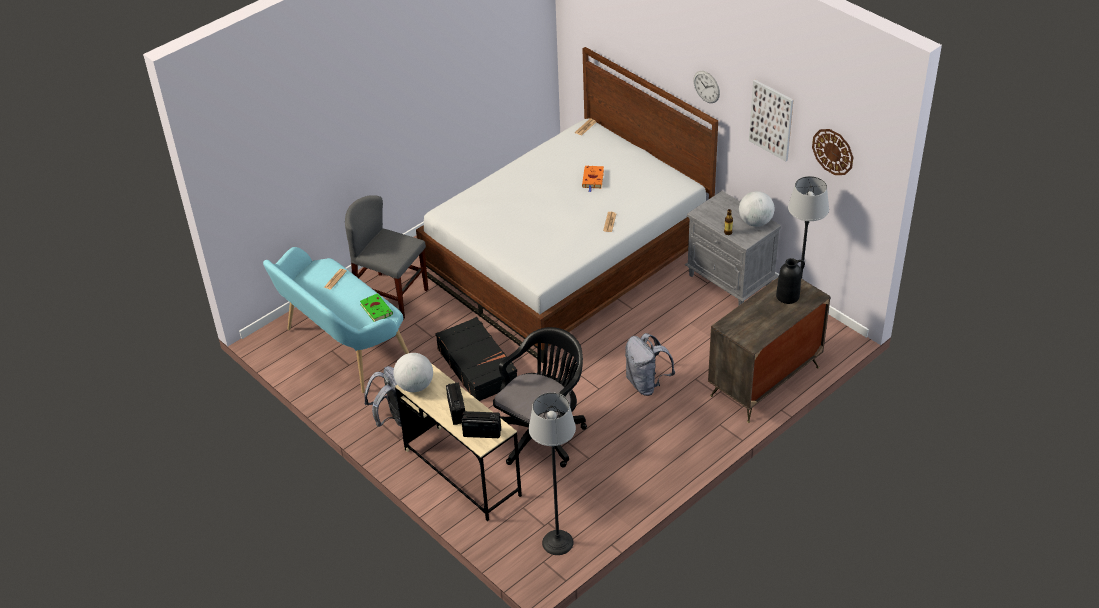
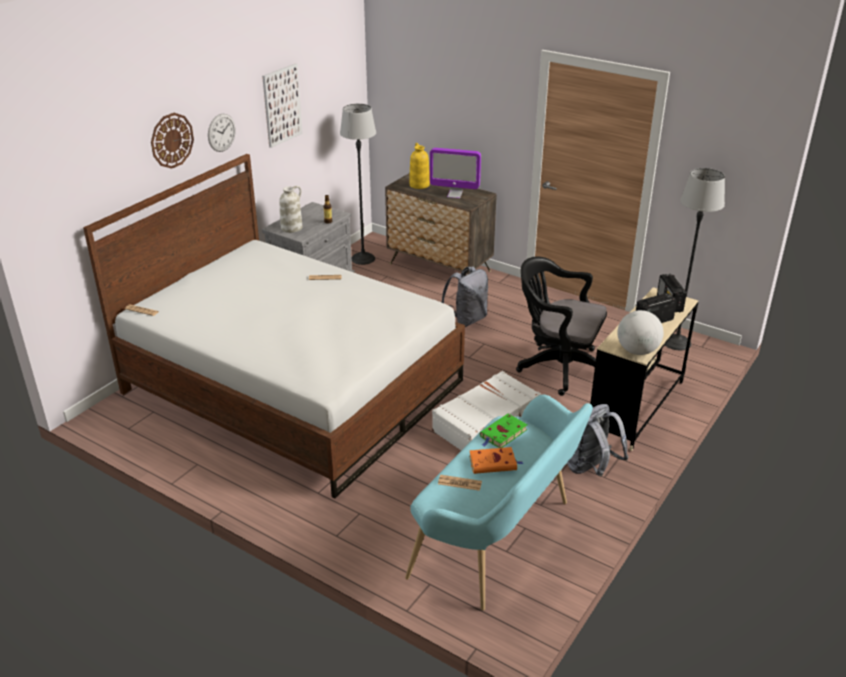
camera: 105 degrees left, 10 degrees down
grey chair [345,195,428,320] -> none
black suitcase [436,317,517,401] -> white suitcase [432,371,541,451]
orange book [582,166,604,192] -> orange book moved to [469,447,523,474]
globe [739,191,775,227] -> none
black vase [776,258,805,304] -> yellow vase [409,143,430,189]
wall clock [812,129,854,175] -> wall clock moved to [151,113,194,169]
none -> white vase [279,186,303,233]
none -> monitor [430,148,481,199]

